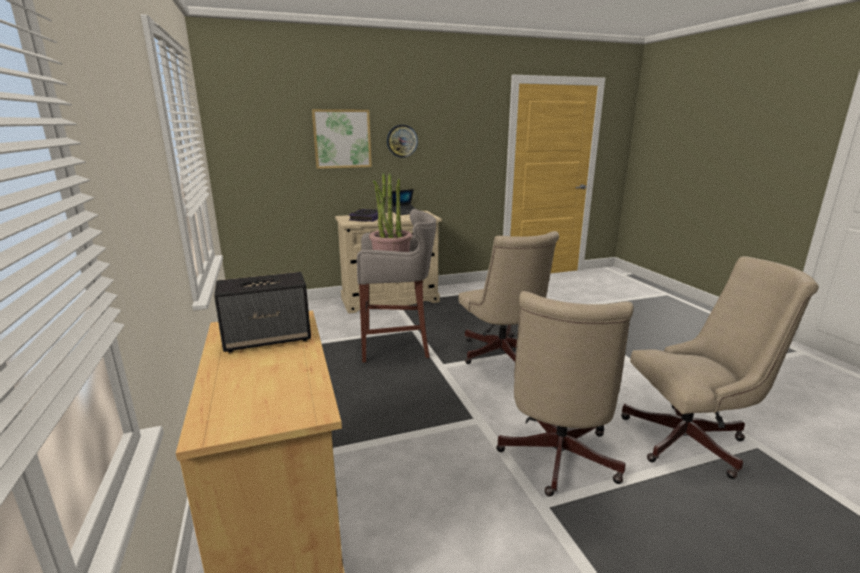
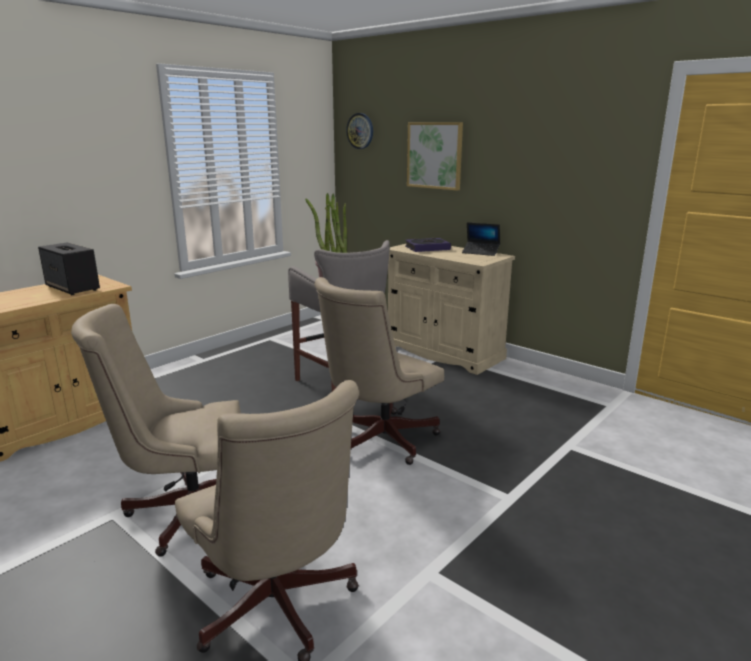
camera: 60 degrees right, 0 degrees up
wall clock [387,125,418,158] -> wall clock moved to [346,113,373,149]

